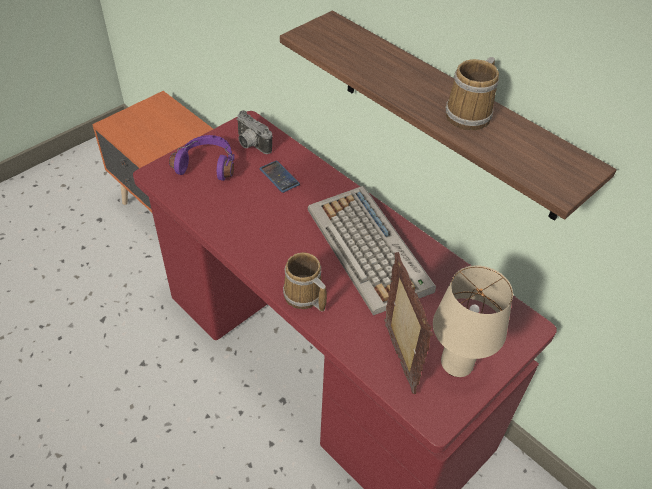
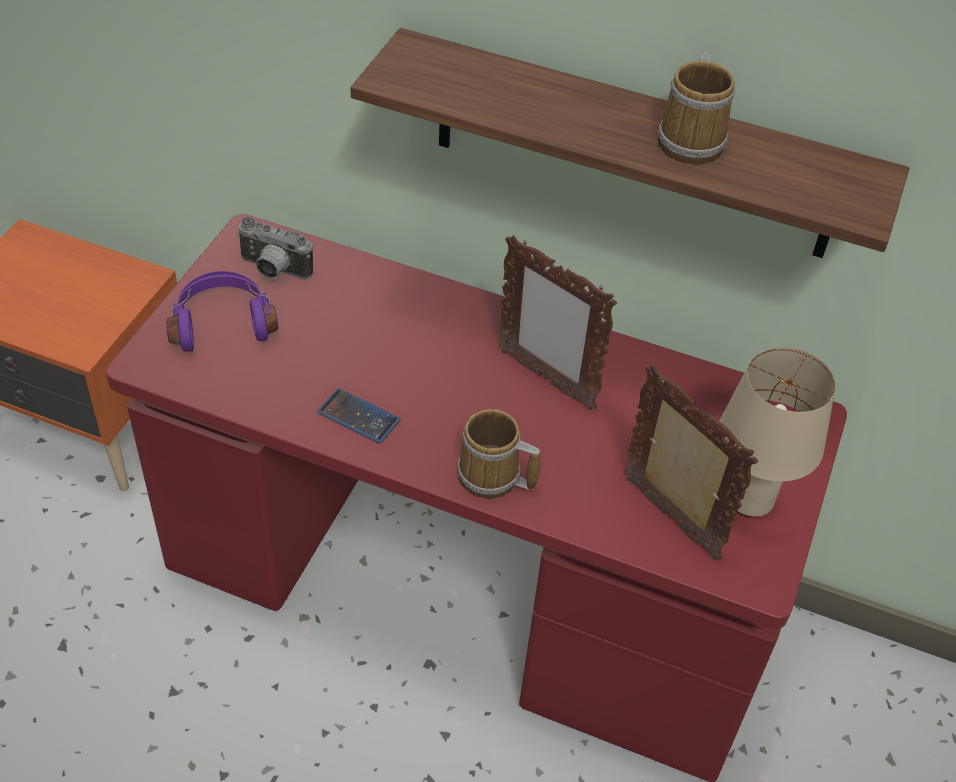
camera: 25 degrees left, 0 degrees up
phone [259,160,300,193] -> phone moved to [317,388,401,444]
keyboard [308,186,436,316] -> picture frame [499,235,617,410]

